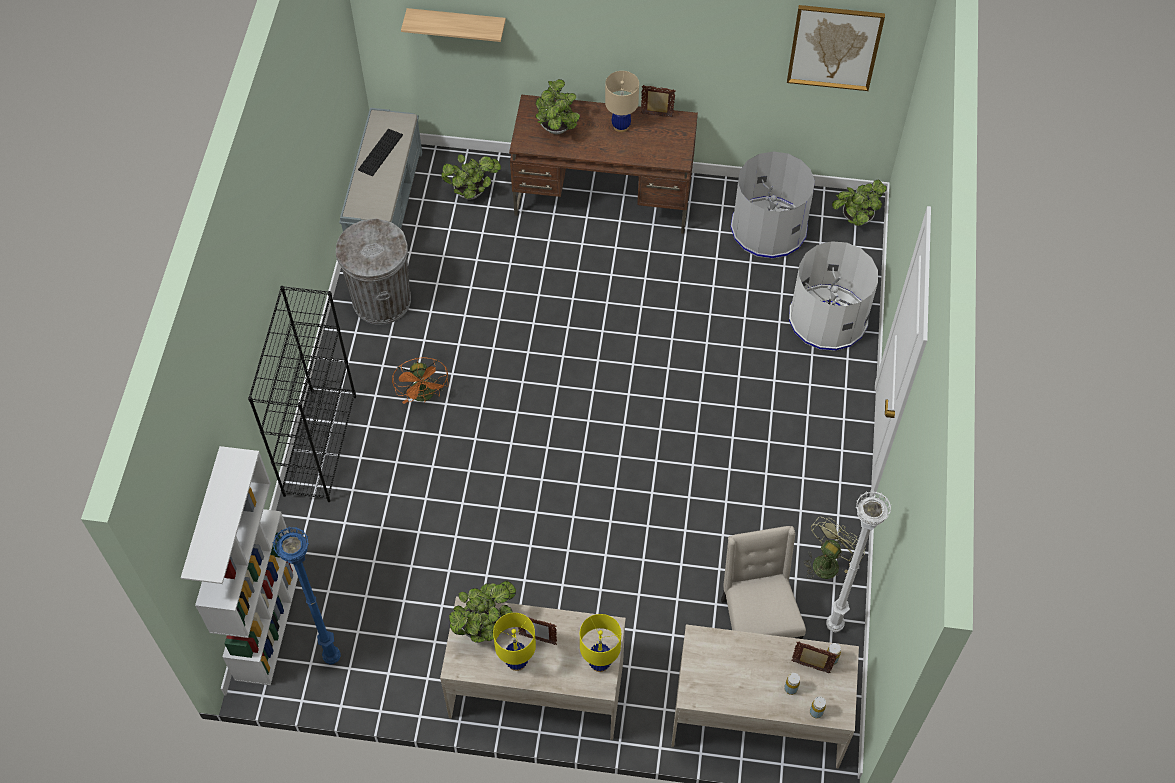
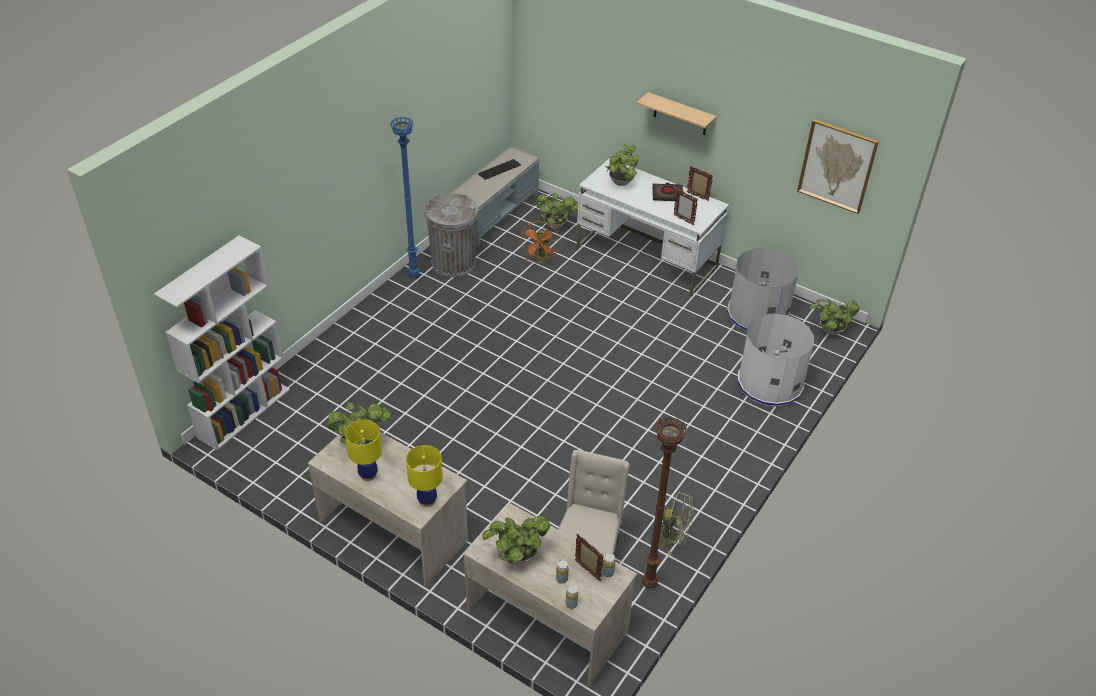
camera: 25 degrees right, 15 degrees down
black bookcase [248,286,356,502] -> none
blue floor lamp [272,527,341,665] -> blue floor lamp moved to [390,117,420,277]
orange fan [392,357,448,404] -> orange fan moved to [521,221,561,264]
shelf [401,8,506,42] -> shelf moved to [636,92,717,135]
brown desk [509,95,698,234] -> white desk [577,158,729,296]
picture frame [518,617,557,645] -> picture frame moved to [674,189,698,225]
beige table lamp [605,71,639,132] -> black book [652,183,683,201]
green fan [804,517,866,579] -> green fan turned 45 degrees clockwise [650,491,693,556]
white floor lamp [826,491,891,632] -> brown floor lamp [642,417,687,588]
none -> potted plant [482,515,550,564]

